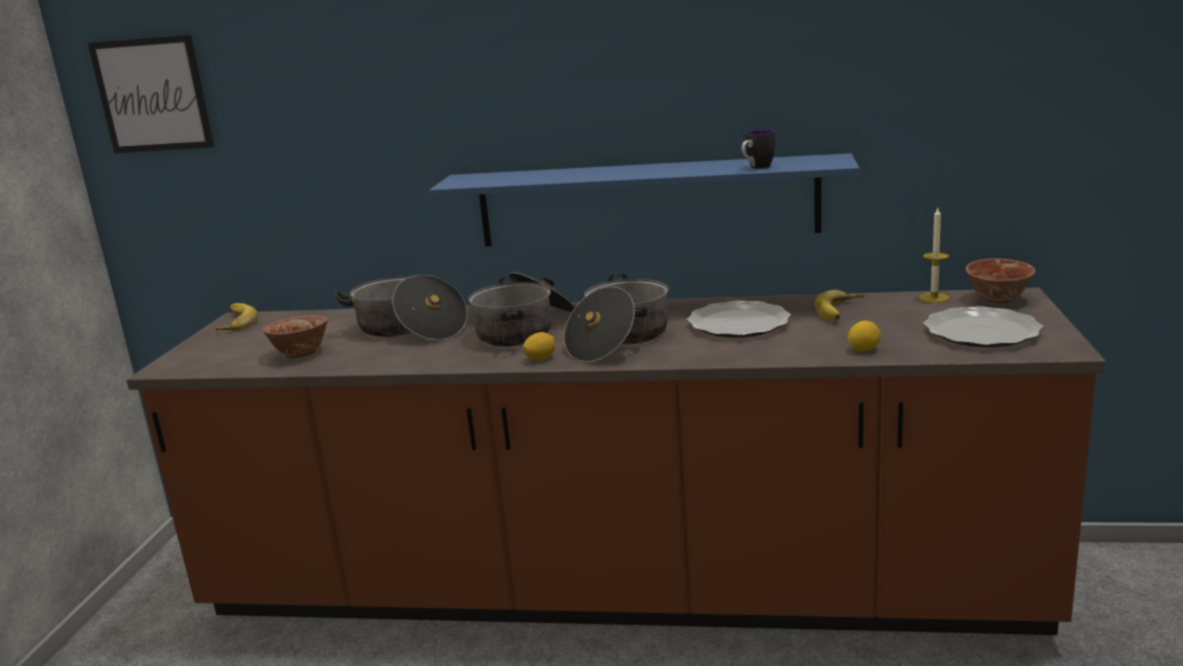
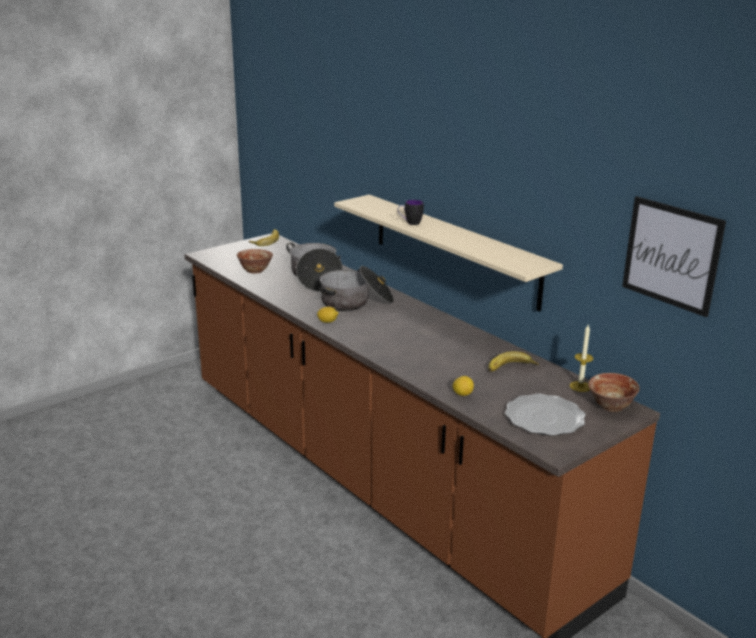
camera: 40 degrees right, 5 degrees up
picture [88,35,214,153] -> picture moved to [622,196,726,317]
blue shelf [429,153,860,247] -> beige shelf [334,195,563,311]
cooking pot [564,274,669,362] -> none
plate [687,300,791,338] -> none
mug [742,130,775,169] -> mug moved to [398,200,424,225]

